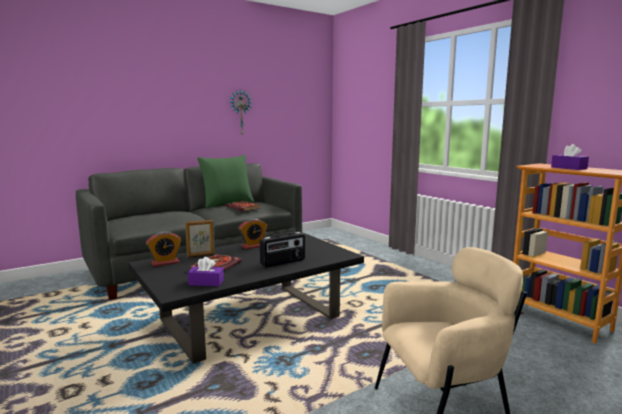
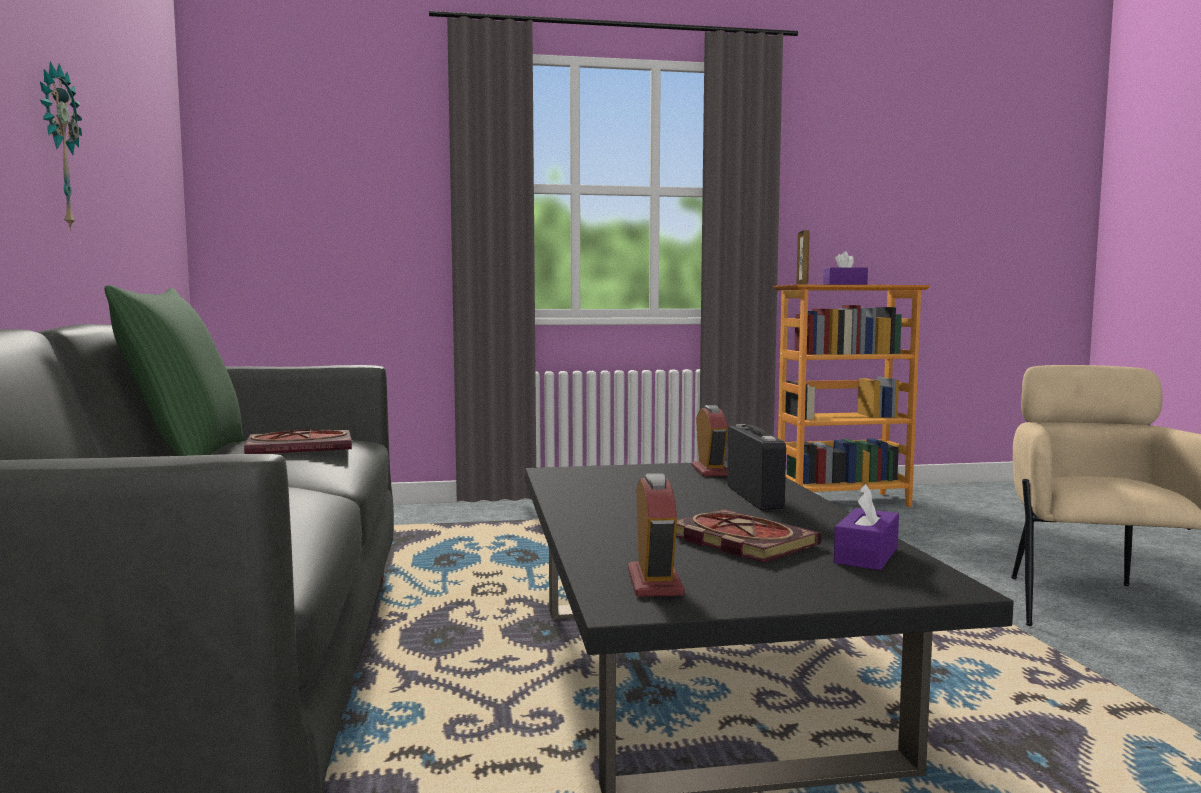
camera: 65 degrees left, 5 degrees down
picture frame [185,220,214,257] -> picture frame moved to [796,230,810,285]
alarm clock [239,218,267,249] -> alarm clock moved to [691,405,728,476]

